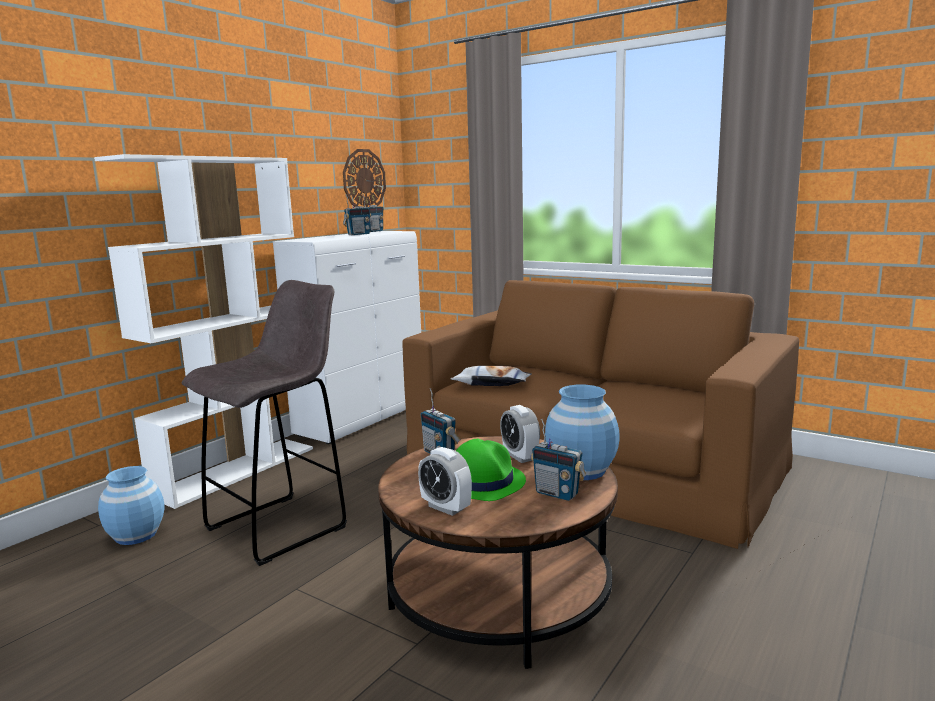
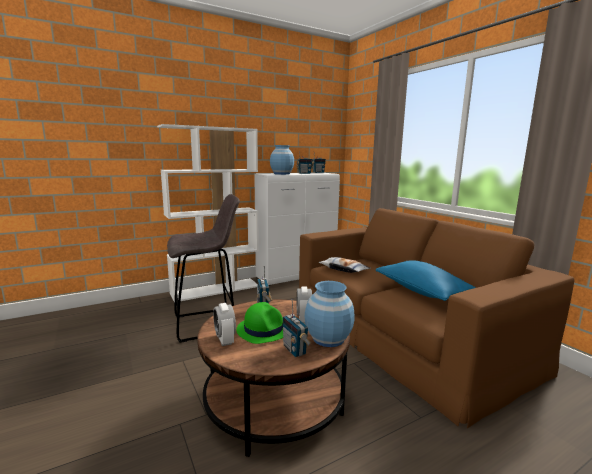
camera: 25 degrees right, 0 degrees up
blue vase [98,466,164,545] -> blue vase moved to [270,145,294,175]
wall clock [343,149,386,207] -> none
none -> blue pillow [376,260,476,301]

